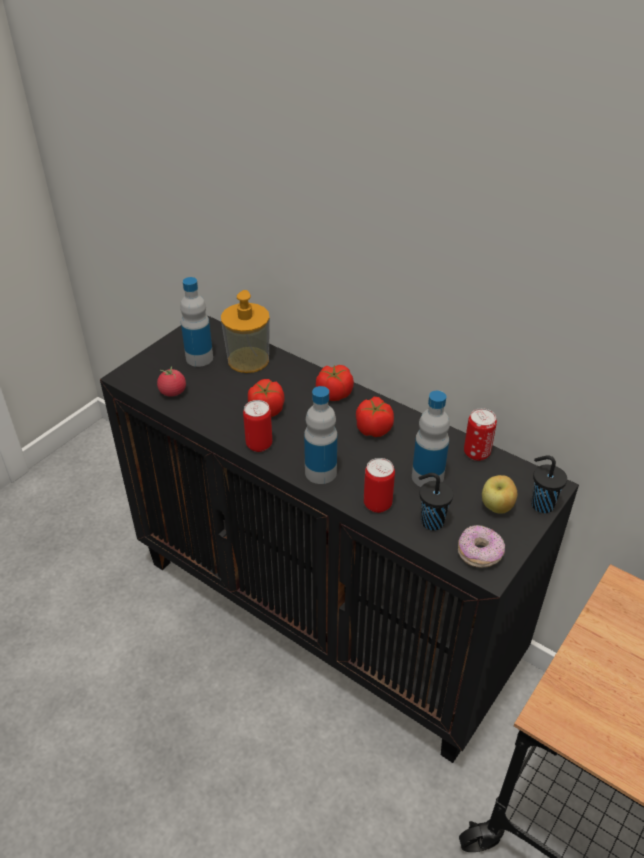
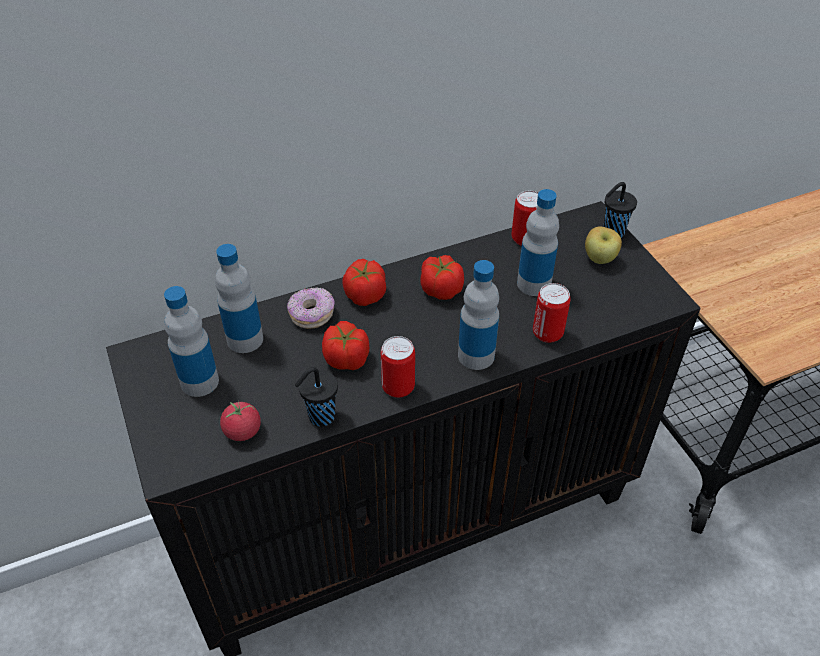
camera: 60 degrees left, 5 degrees up
soap dispenser [221,290,270,373] -> bottle [215,244,263,353]
black cup [419,473,454,530] -> black cup moved to [295,367,338,426]
donut [458,525,505,568] -> donut moved to [287,287,334,329]

